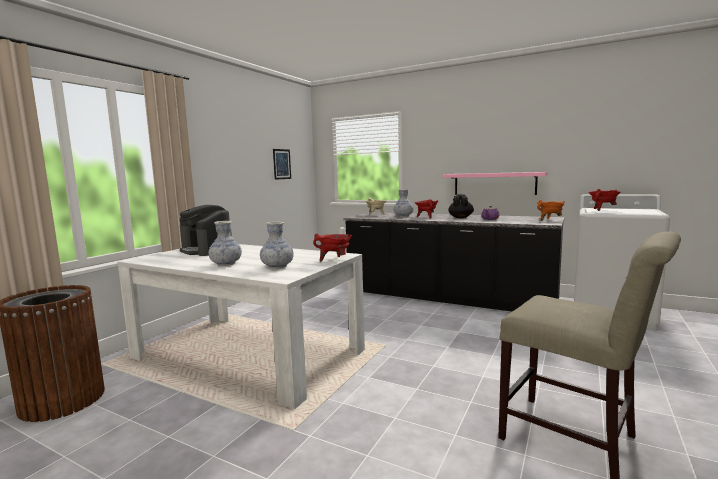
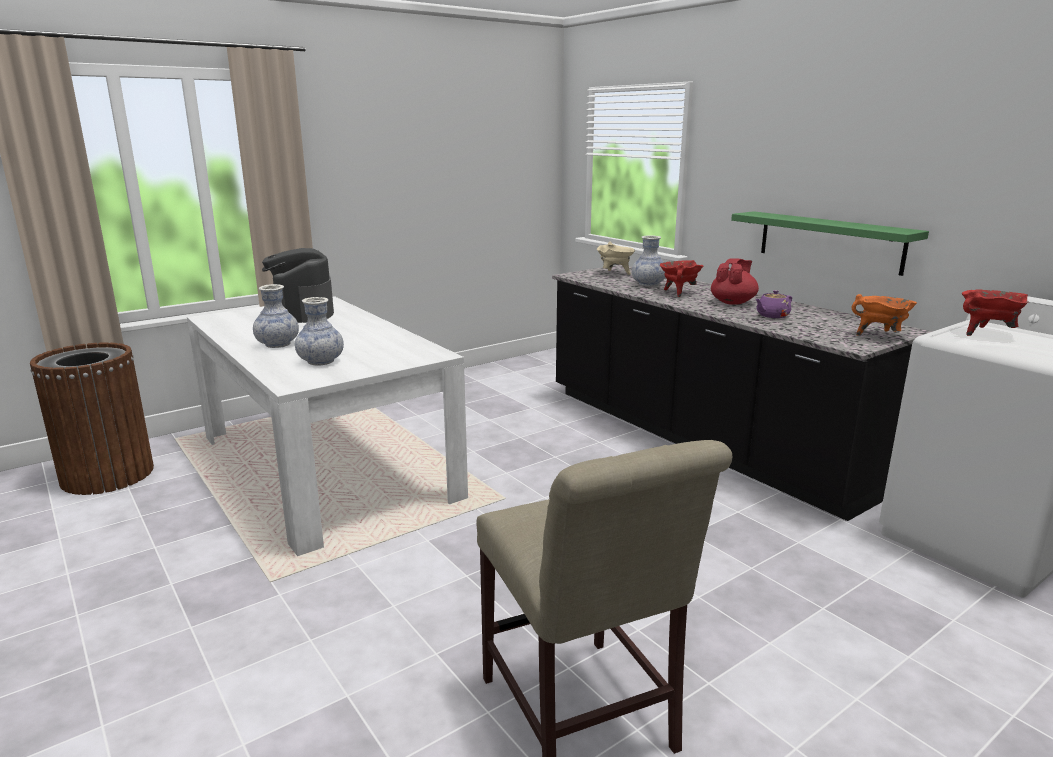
camera: 25 degrees right, 10 degrees up
picture [273,149,291,180] -> none
red cooking pot [313,234,352,262] -> none
pink shelf [443,172,547,195] -> green shelf [731,211,929,276]
black teapot [448,194,474,218] -> red teapot [711,258,759,305]

